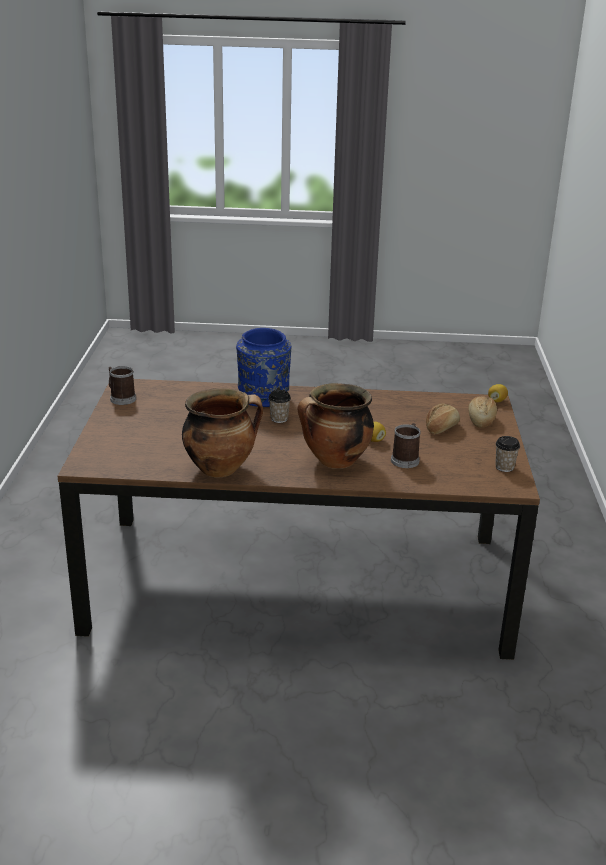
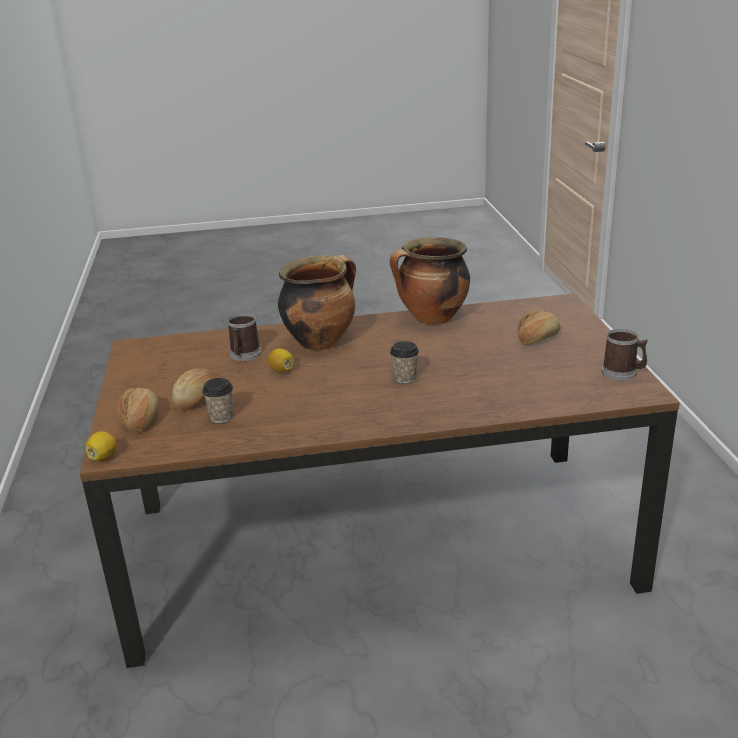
camera: 170 degrees right, 0 degrees up
blue vase [236,328,291,407] -> none
cup [495,436,520,472] -> cup moved to [202,378,233,423]
none -> bread [518,310,560,345]

